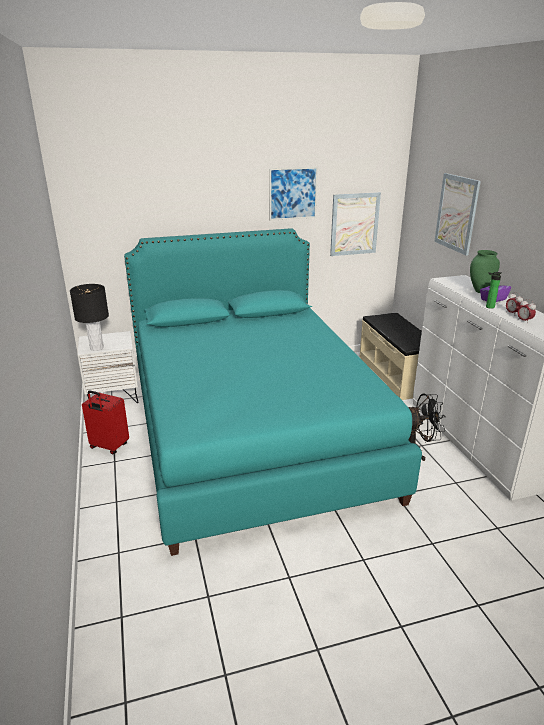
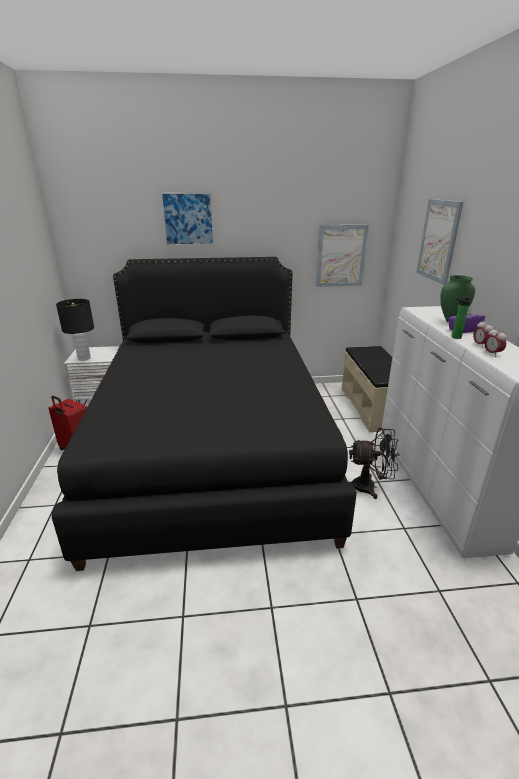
camera: 10 degrees right, 0 degrees up
turquoise bed [124,228,422,556] -> black bed [52,257,357,571]
picture [269,166,318,221] -> picture moved to [160,192,215,246]

